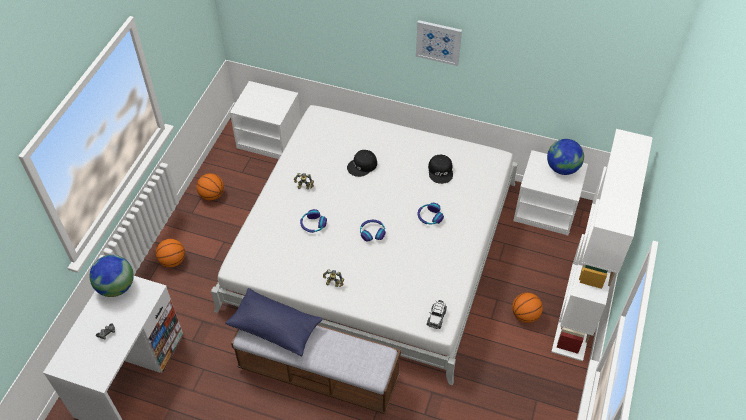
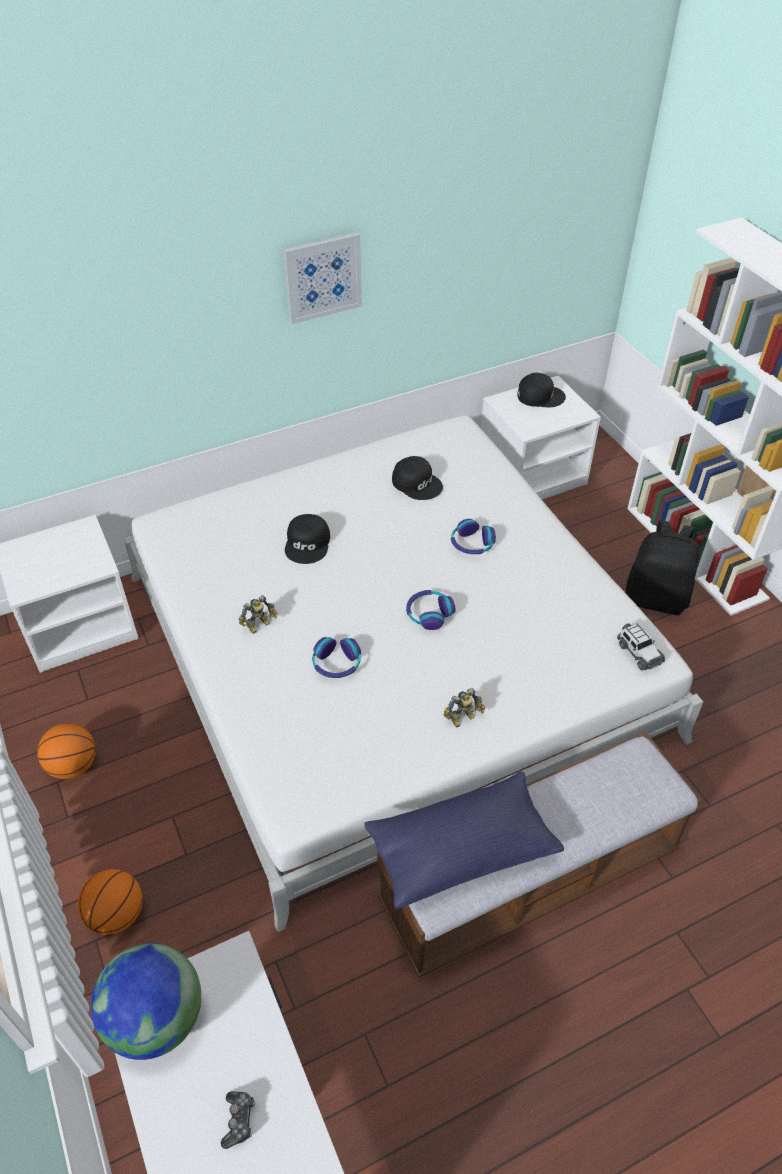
camera: 45 degrees left, 5 degrees down
basketball [512,293,543,323] -> black backpack [626,520,700,615]
globe [547,139,584,175] -> black cap [518,373,566,408]

